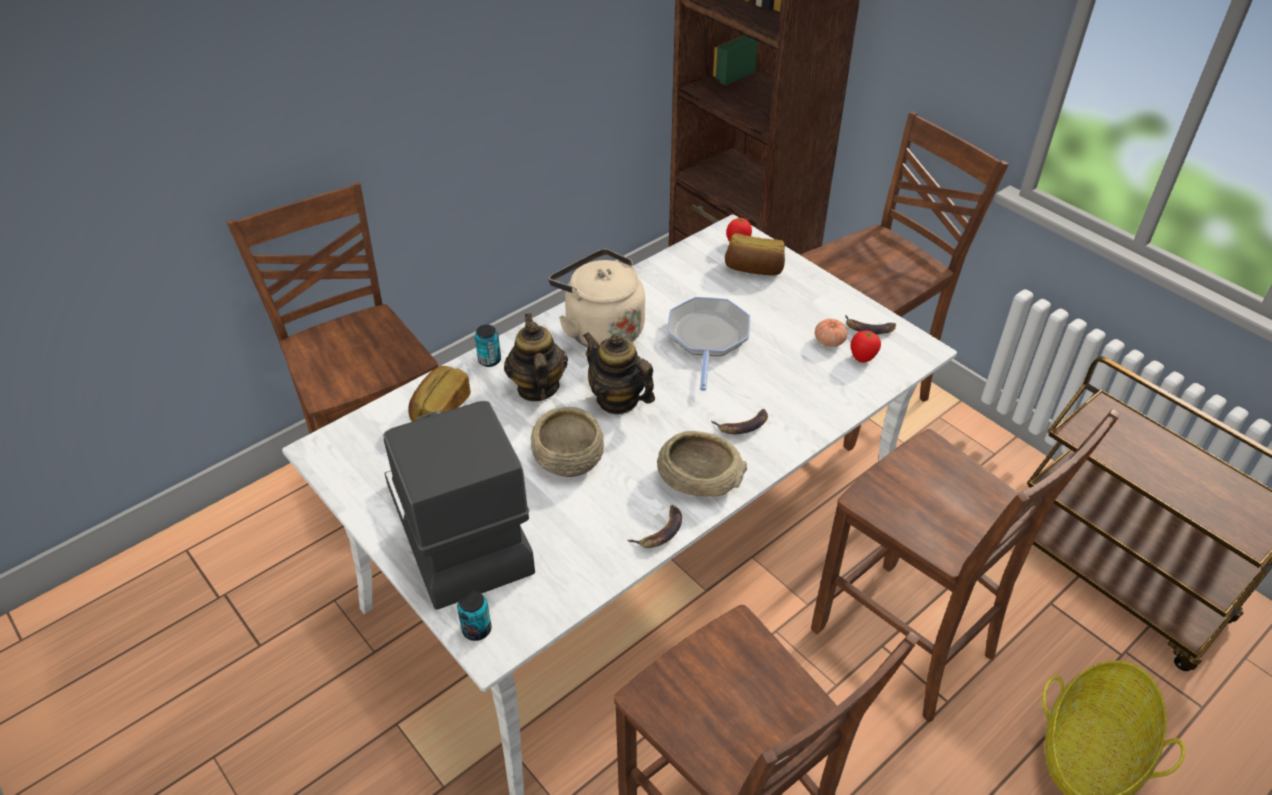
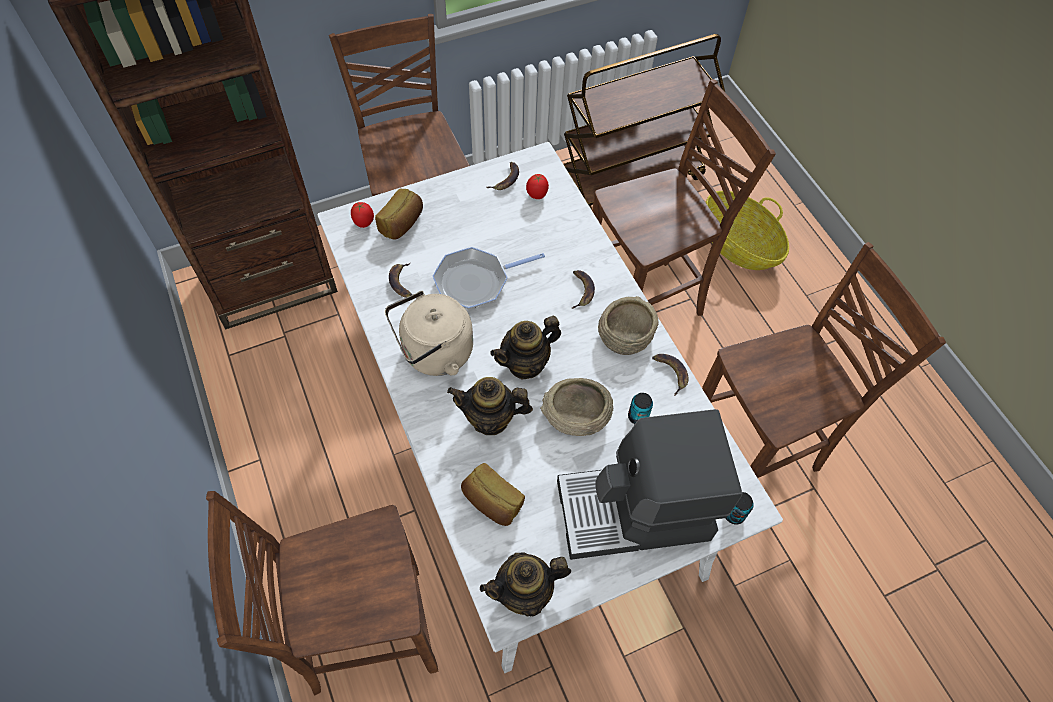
camera: 75 degrees left, 15 degrees up
can [475,324,501,367] -> can moved to [628,393,653,424]
frying pan [667,297,750,391] -> frying pan turned 45 degrees counterclockwise [433,247,545,309]
tomato [815,319,847,347] -> none
none -> banana [389,263,413,298]
none -> teapot [480,552,571,617]

